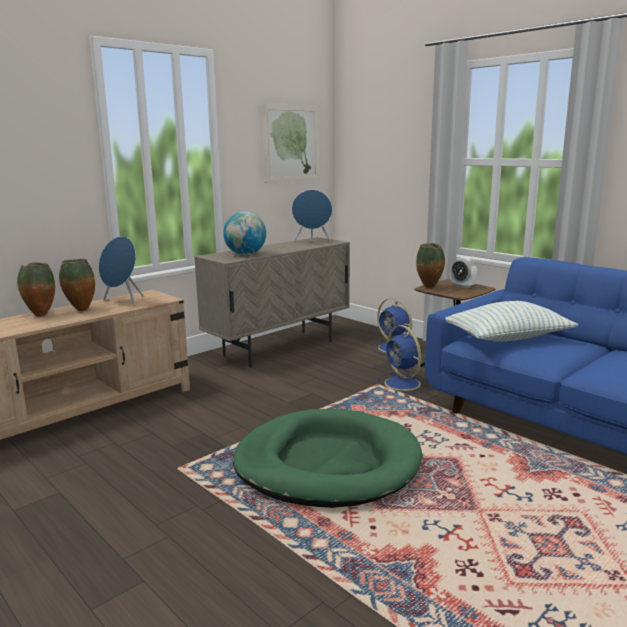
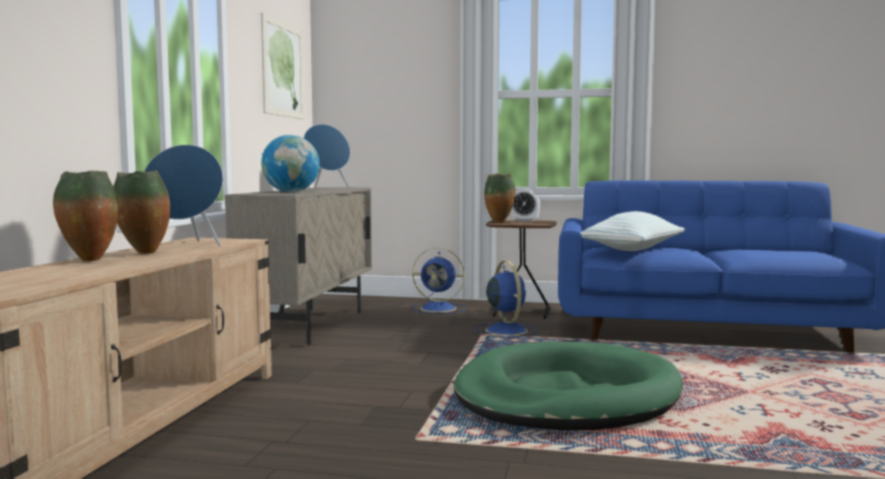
camera: 35 degrees left, 10 degrees down
blue fan [376,325,431,395] -> blue fan turned 135 degrees counterclockwise [474,260,537,338]

